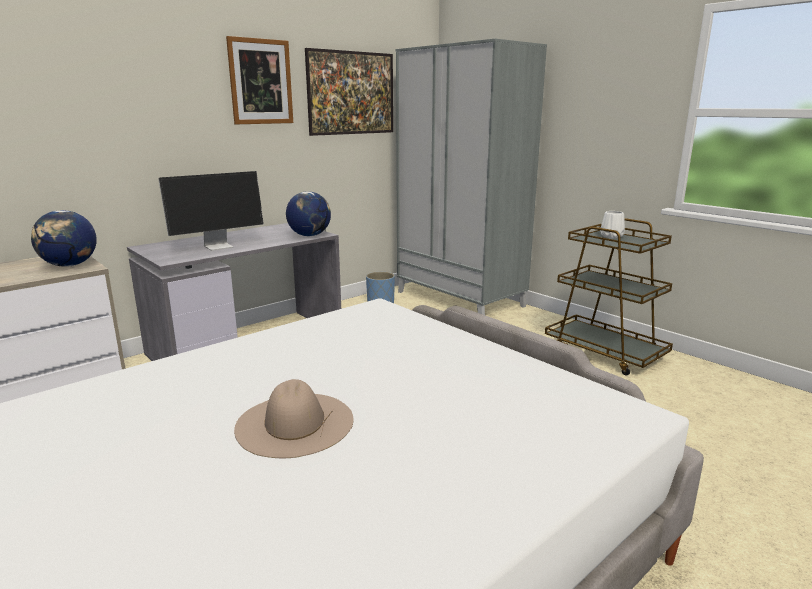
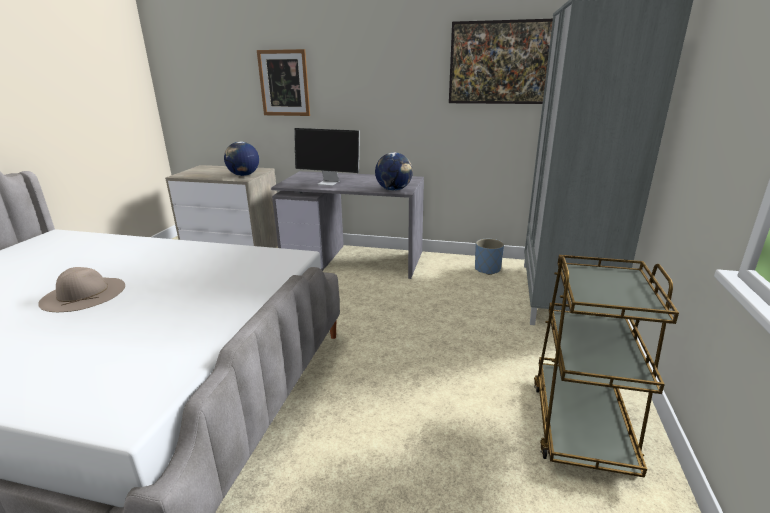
camera: 55 degrees right, 5 degrees up
picture [226,36,293,124] -> picture moved to [257,49,310,116]
white vase [600,211,625,238] -> none

